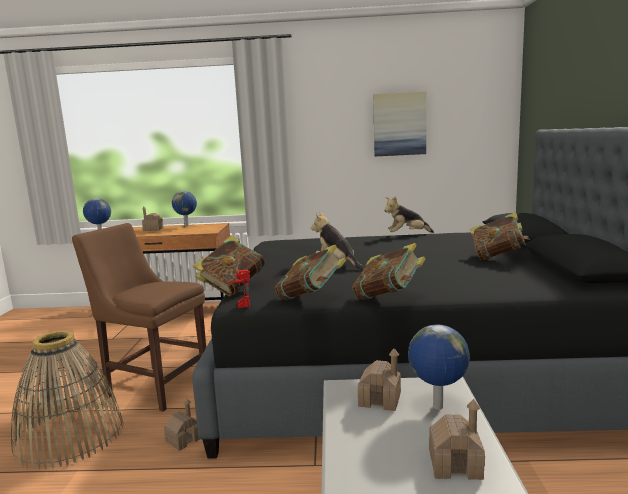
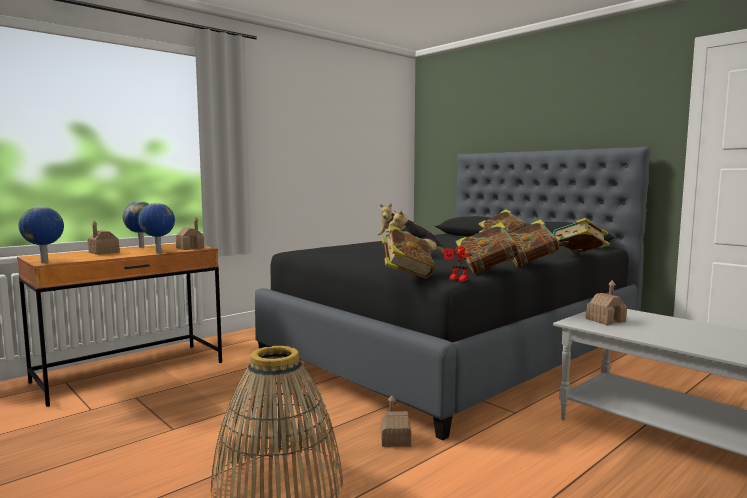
camera: 45 degrees left, 5 degrees down
brown chair [72,223,206,412] -> none
picture [373,91,426,156] -> none
globe [408,325,470,410] -> globe moved to [138,203,175,253]
toy house [429,399,485,480] -> toy house moved to [176,217,204,250]
none -> book [553,218,610,253]

